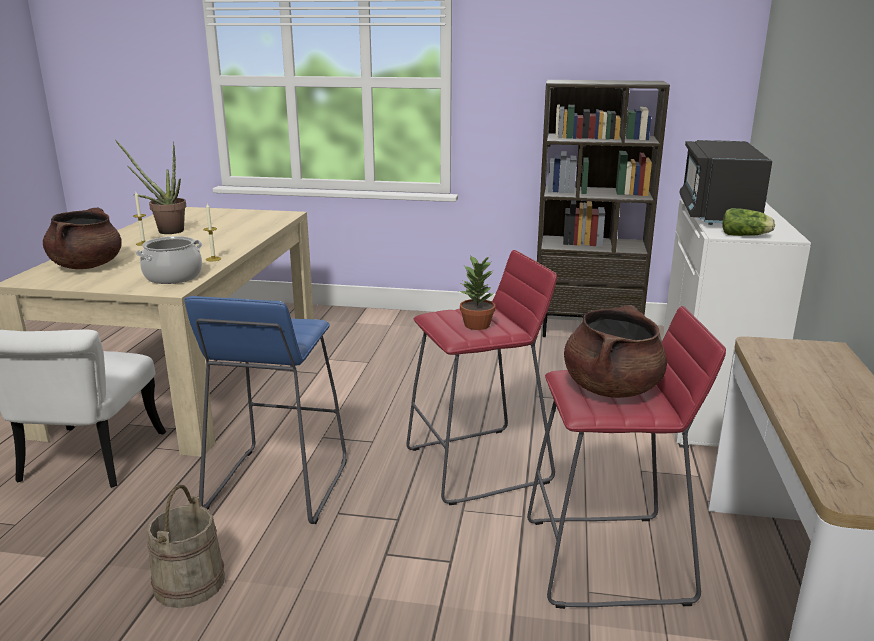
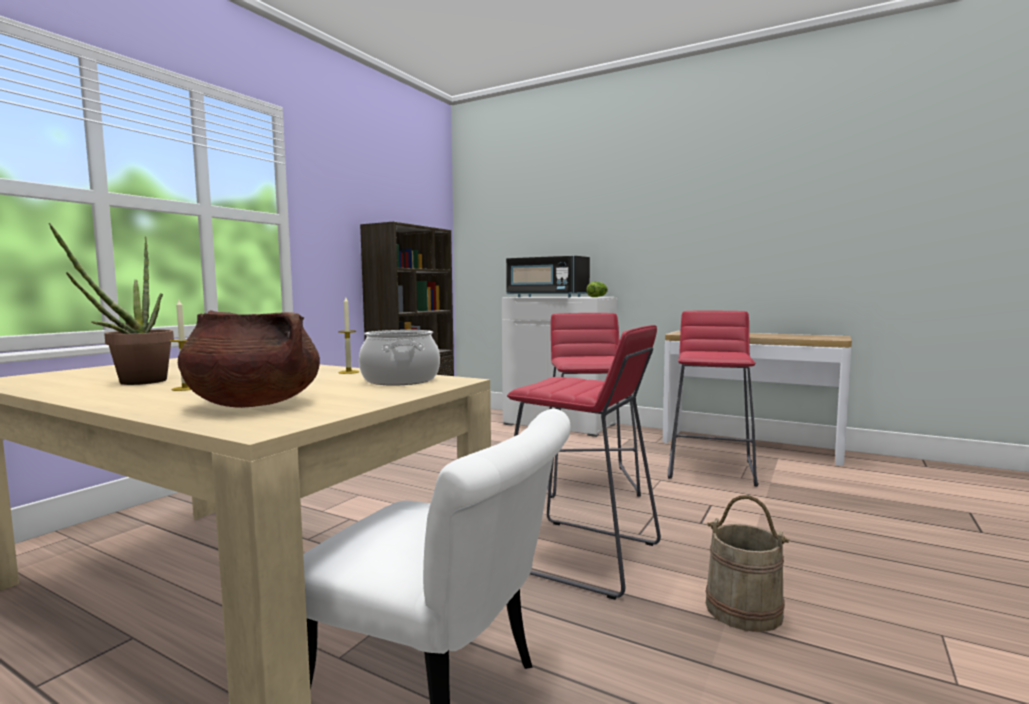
camera: 70 degrees left, 15 degrees down
blue stool [185,296,347,524] -> red stool [507,325,661,600]
potted plant [459,255,495,330] -> none
brown cooking pot [564,305,667,398] -> none

